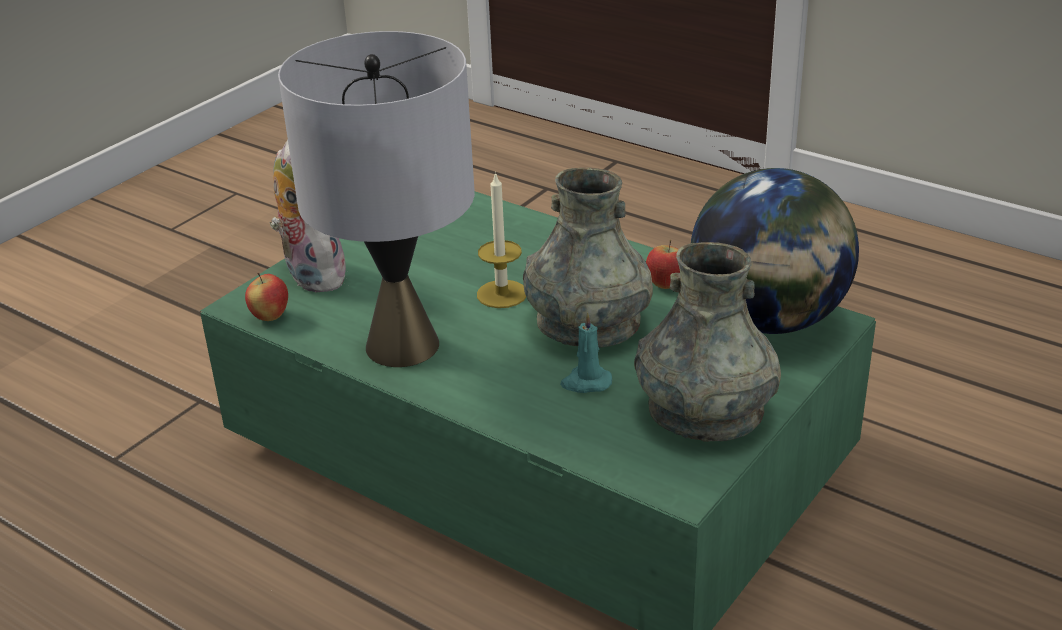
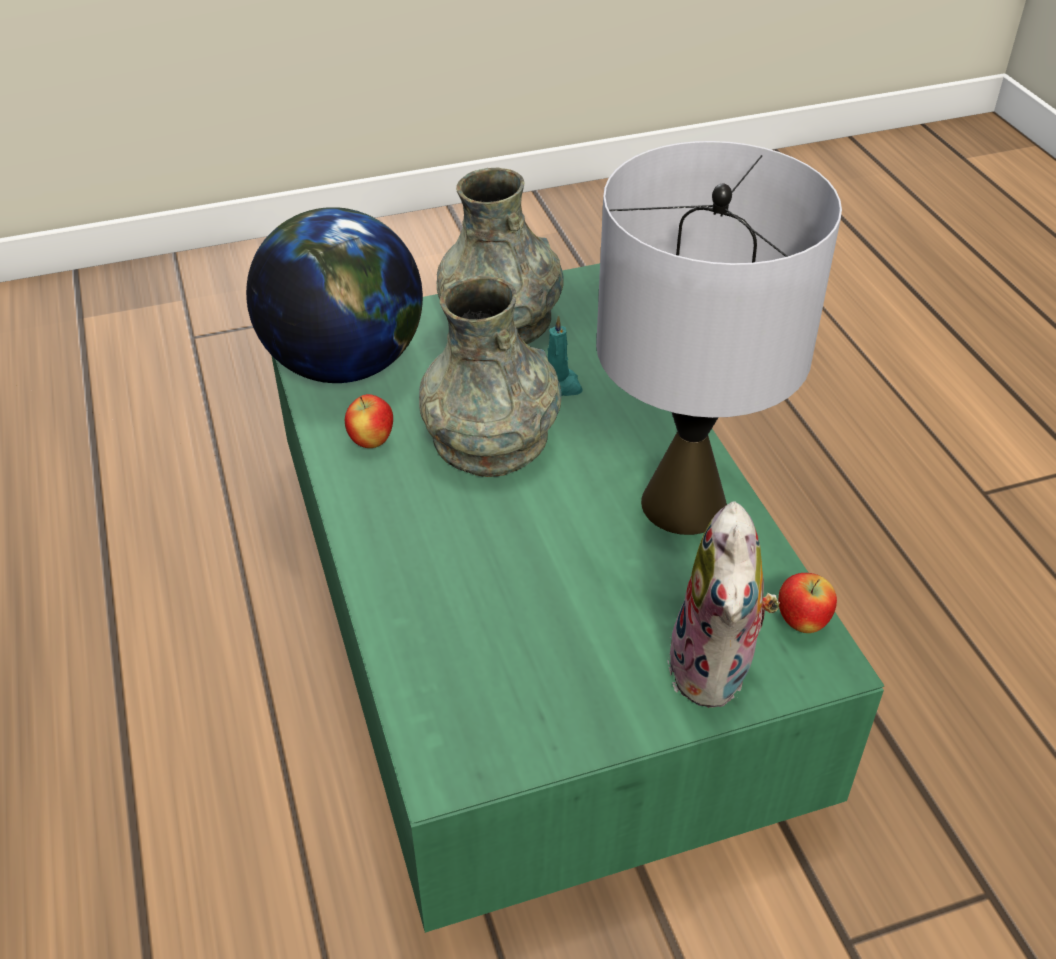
camera: 145 degrees left, 10 degrees up
candle [477,172,526,308] -> none

